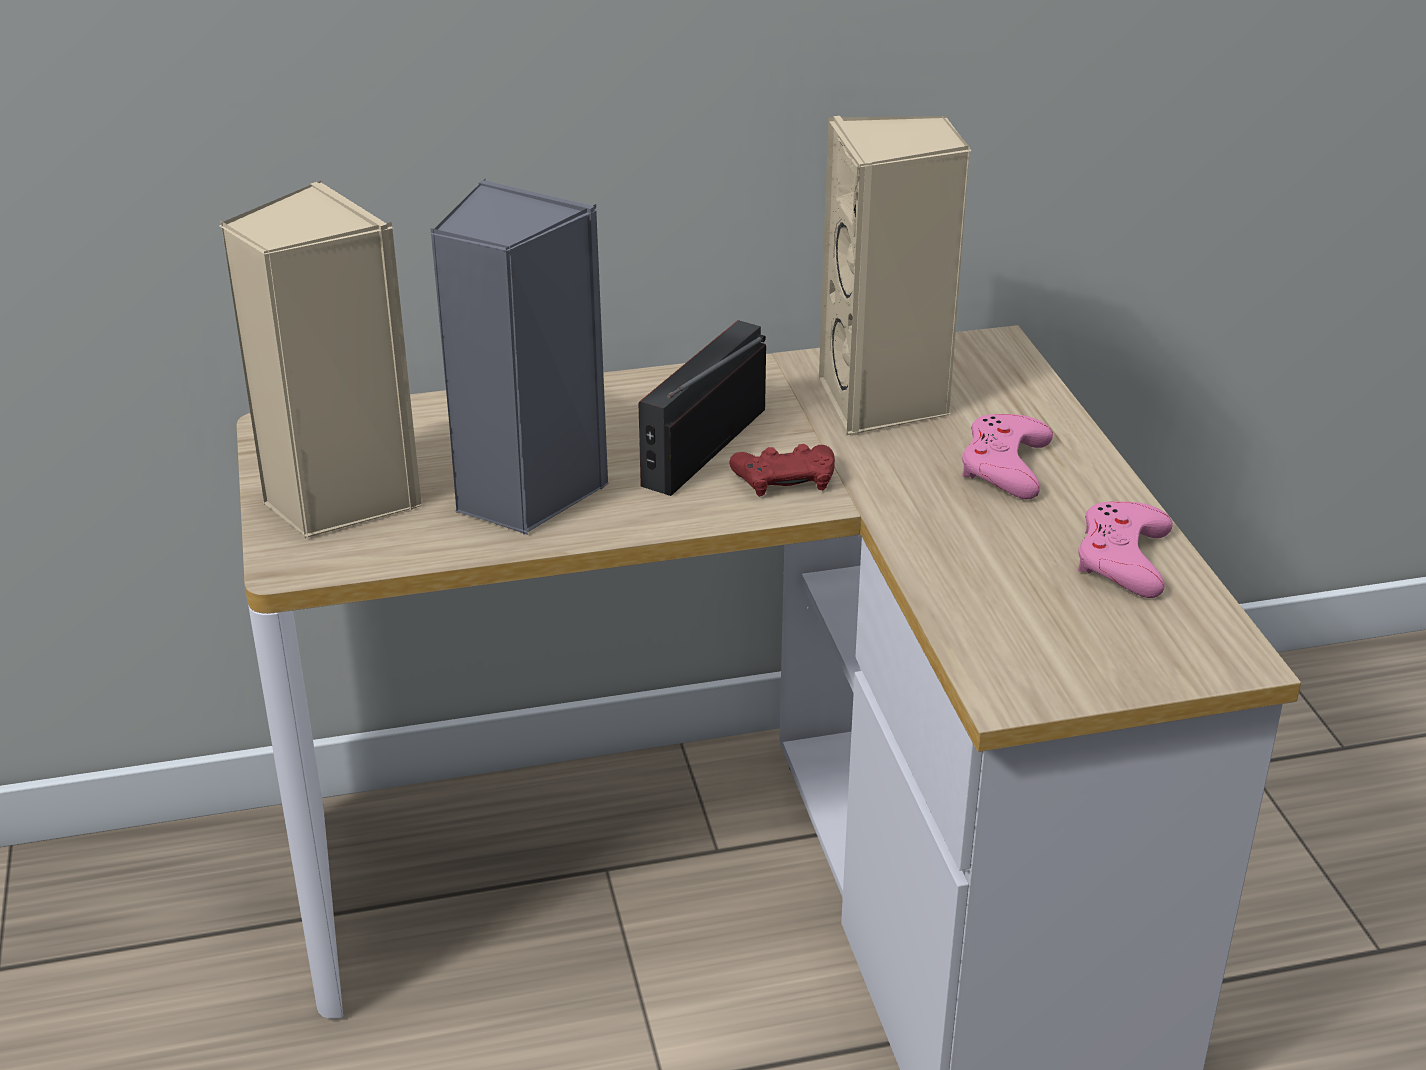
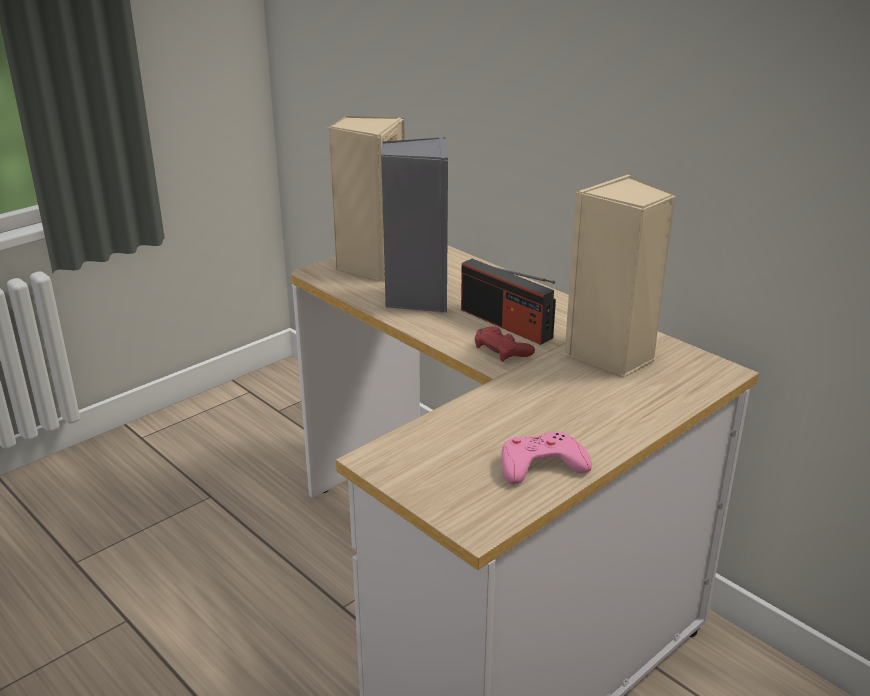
camera: 60 degrees right, 5 degrees down
radio [639,320,766,496] -> radio turned 135 degrees counterclockwise [461,259,556,345]
pink game controller [962,414,1053,499] -> none

